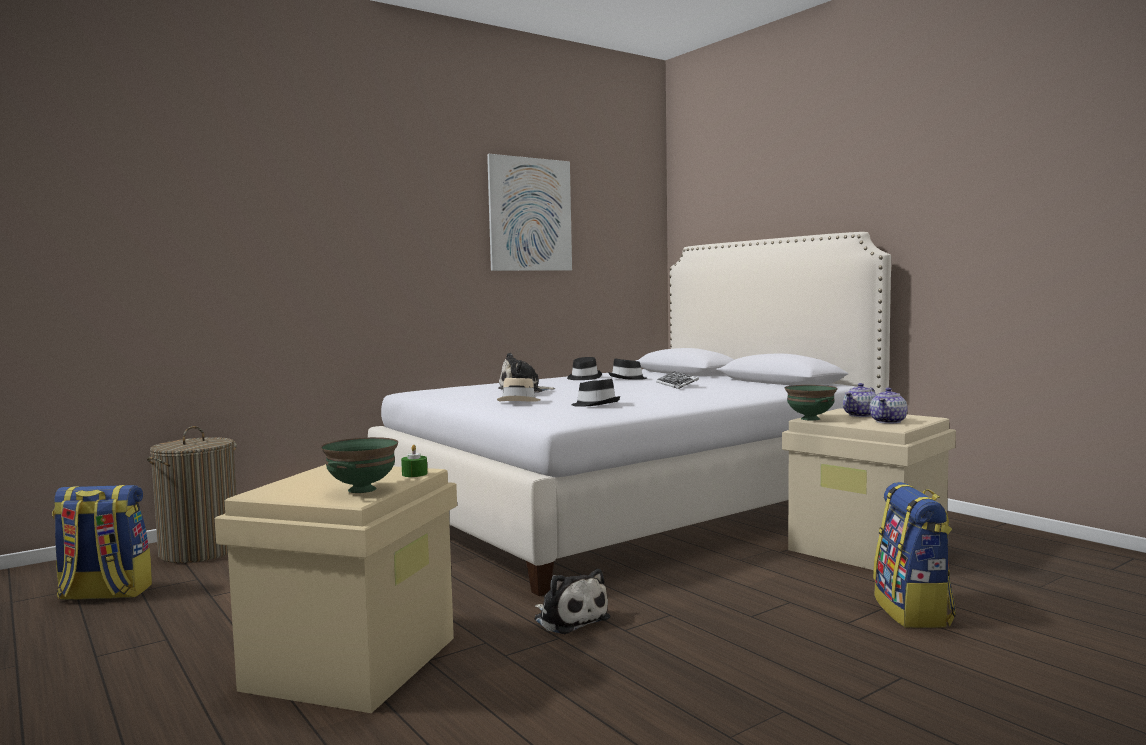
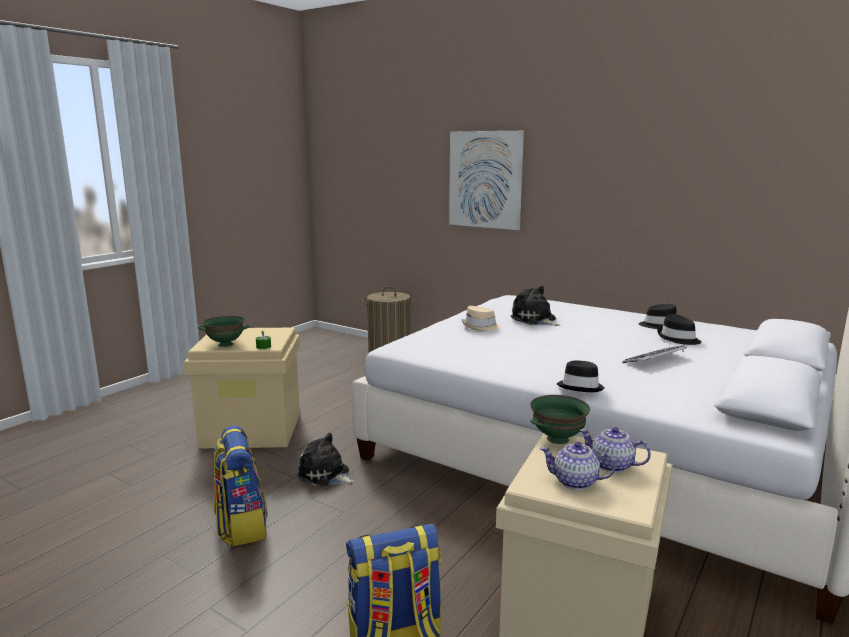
camera: 70 degrees right, 10 degrees up
backpack [52,485,152,600] -> backpack moved to [214,425,268,547]
picture [487,154,572,271] -> picture moved to [449,131,524,230]
plush toy [534,569,610,634] -> plush toy turned 90 degrees clockwise [297,433,355,487]
black hat [571,379,620,407] -> black hat moved to [557,360,605,392]

